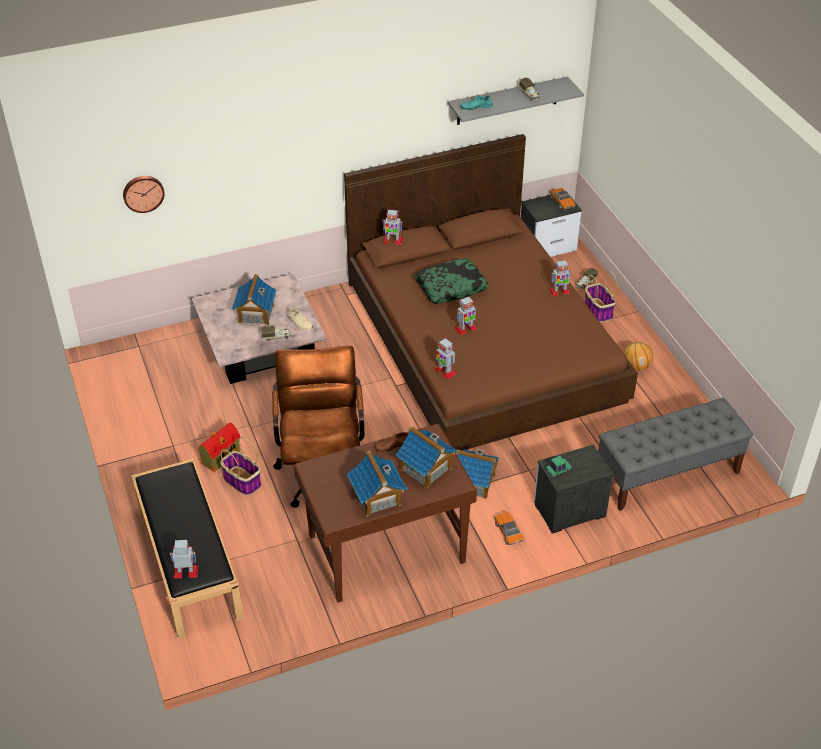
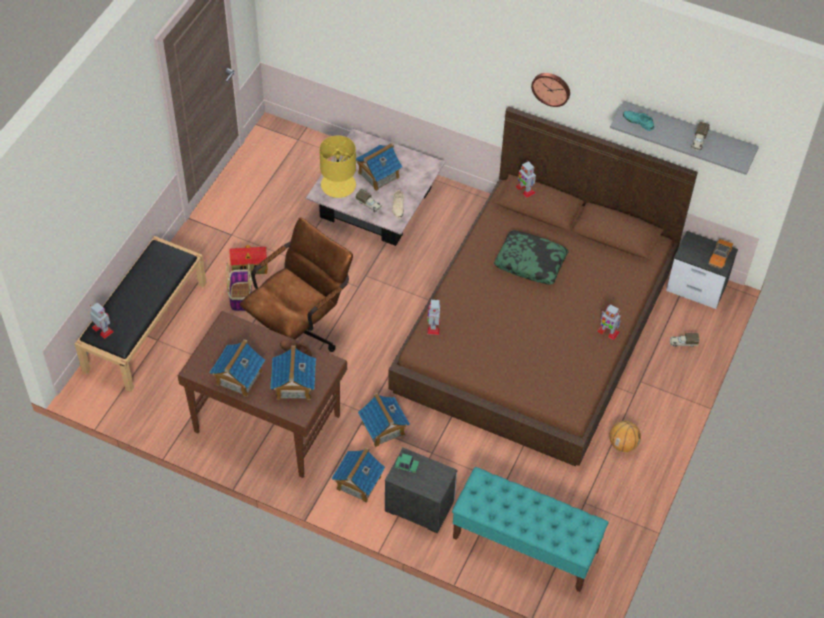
camera: 45 degrees right, 10 degrees up
wall clock [123,176,165,213] -> wall clock moved to [531,73,570,107]
toy robot [455,296,477,335] -> none
toy car [494,512,525,545] -> toy house [331,447,385,503]
basket [585,270,617,322] -> none
grey bench [598,398,753,511] -> turquoise bench [452,467,608,592]
none -> yellow table lamp [319,135,356,198]

